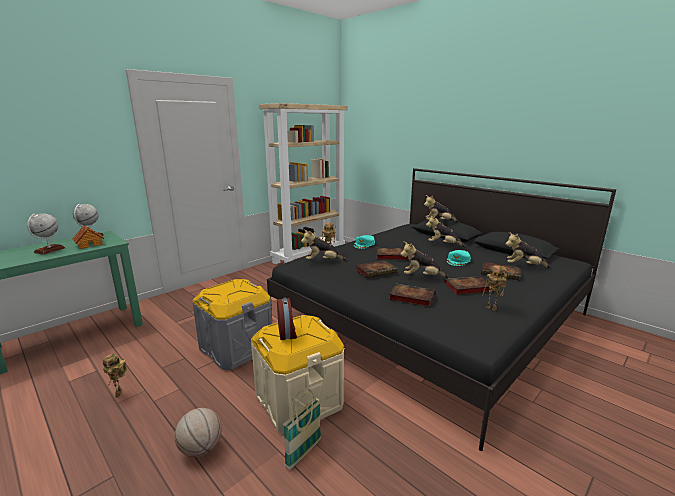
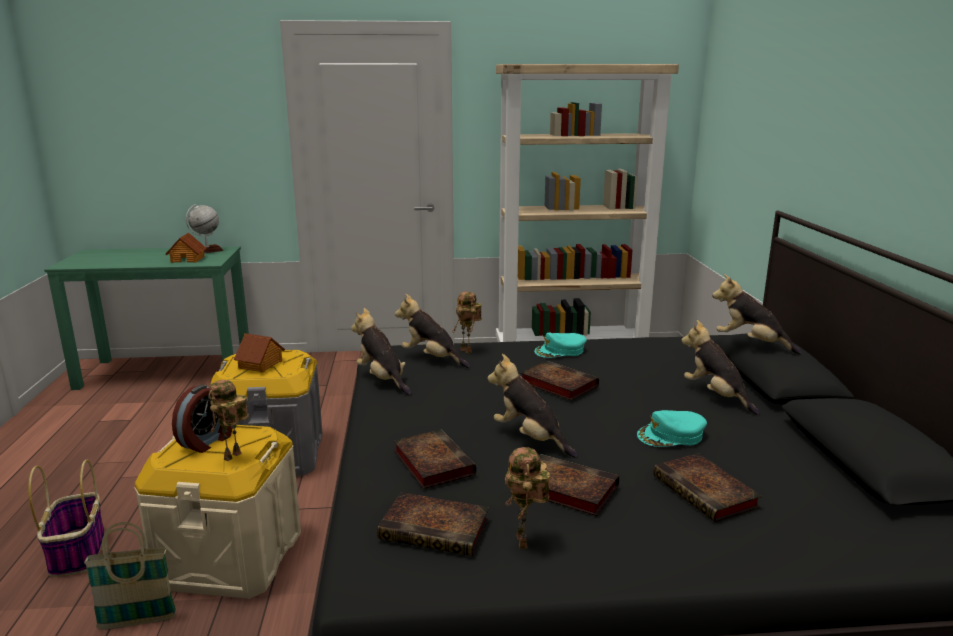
camera: 40 degrees right, 0 degrees up
globe [27,213,66,255] -> none
toy robot [103,354,127,398] -> toy robot moved to [209,380,249,461]
basketball [174,408,222,457] -> basket [28,460,105,577]
book [355,260,398,278] -> book moved to [377,492,489,556]
plush toy [505,232,551,268] -> plush toy moved to [351,308,412,395]
none -> toy house [234,333,285,372]

